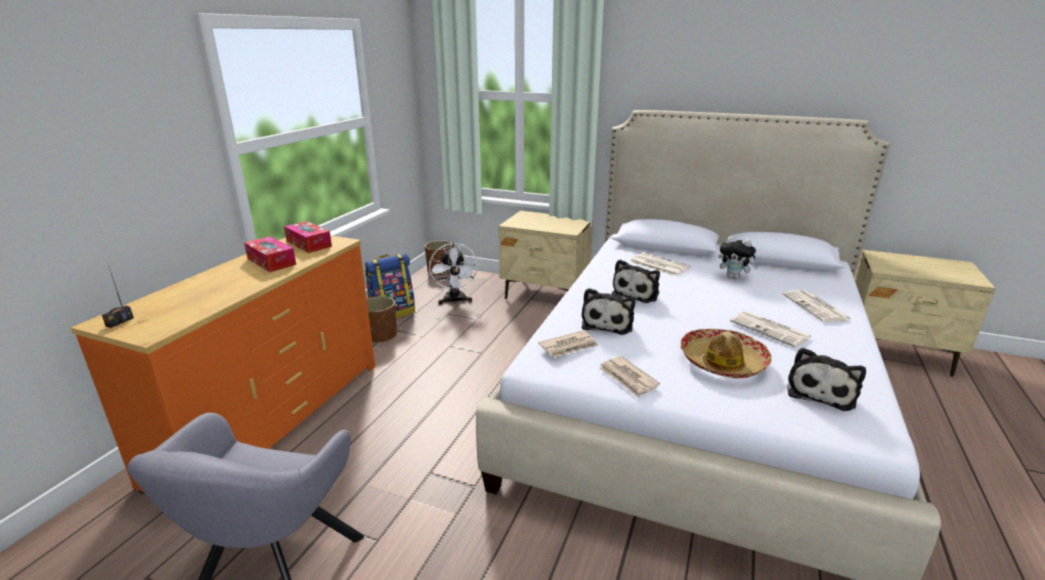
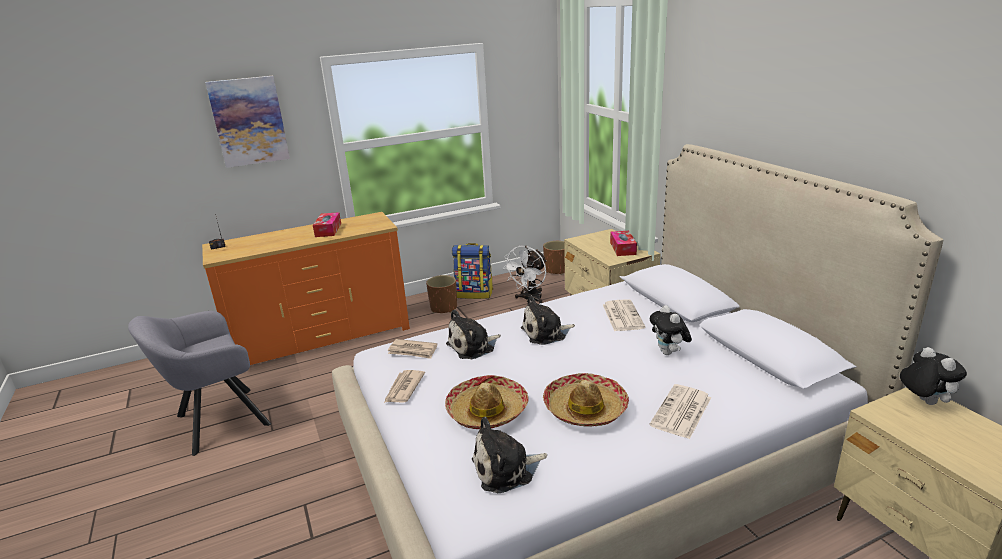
camera: 45 degrees right, 0 degrees up
tissue box [284,221,332,253] -> tissue box moved to [610,231,637,256]
newspaper [730,311,811,347] -> hat [543,373,629,427]
none -> picture [205,76,290,168]
none -> plush toy [900,347,967,405]

